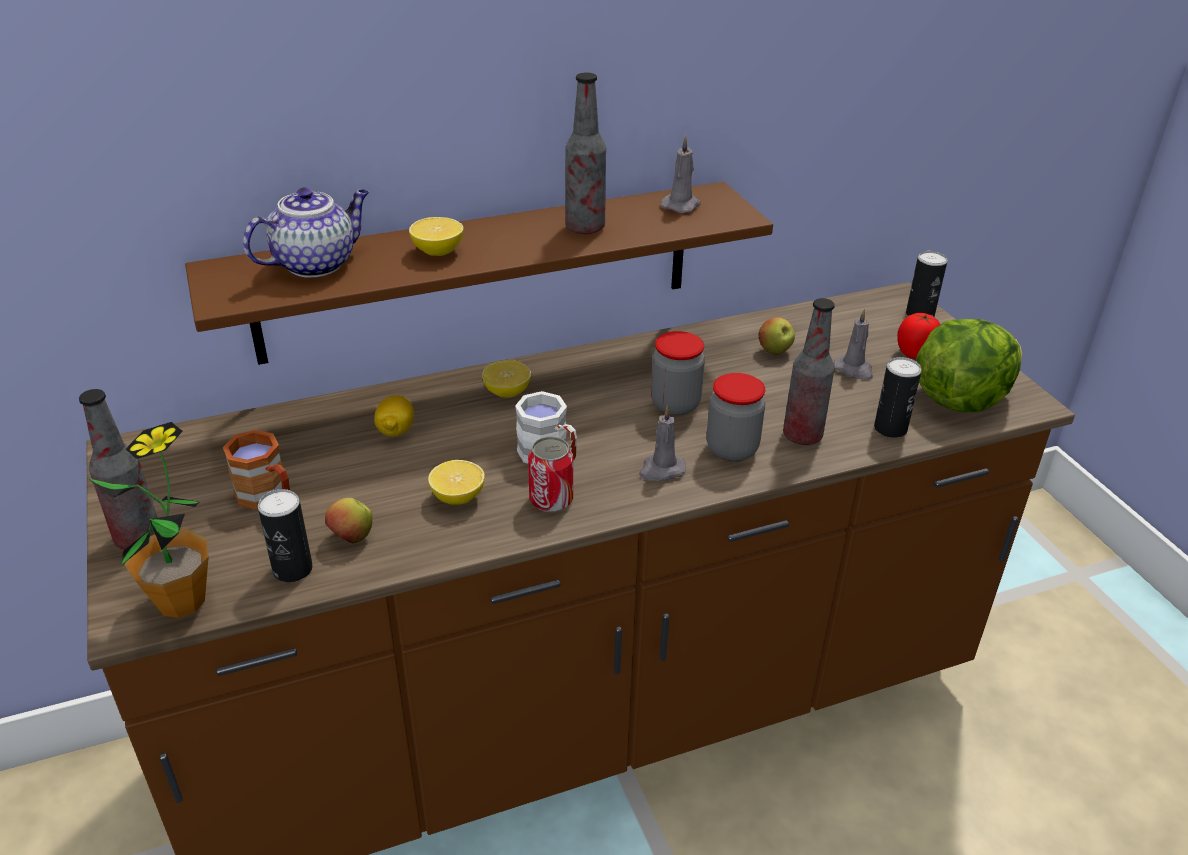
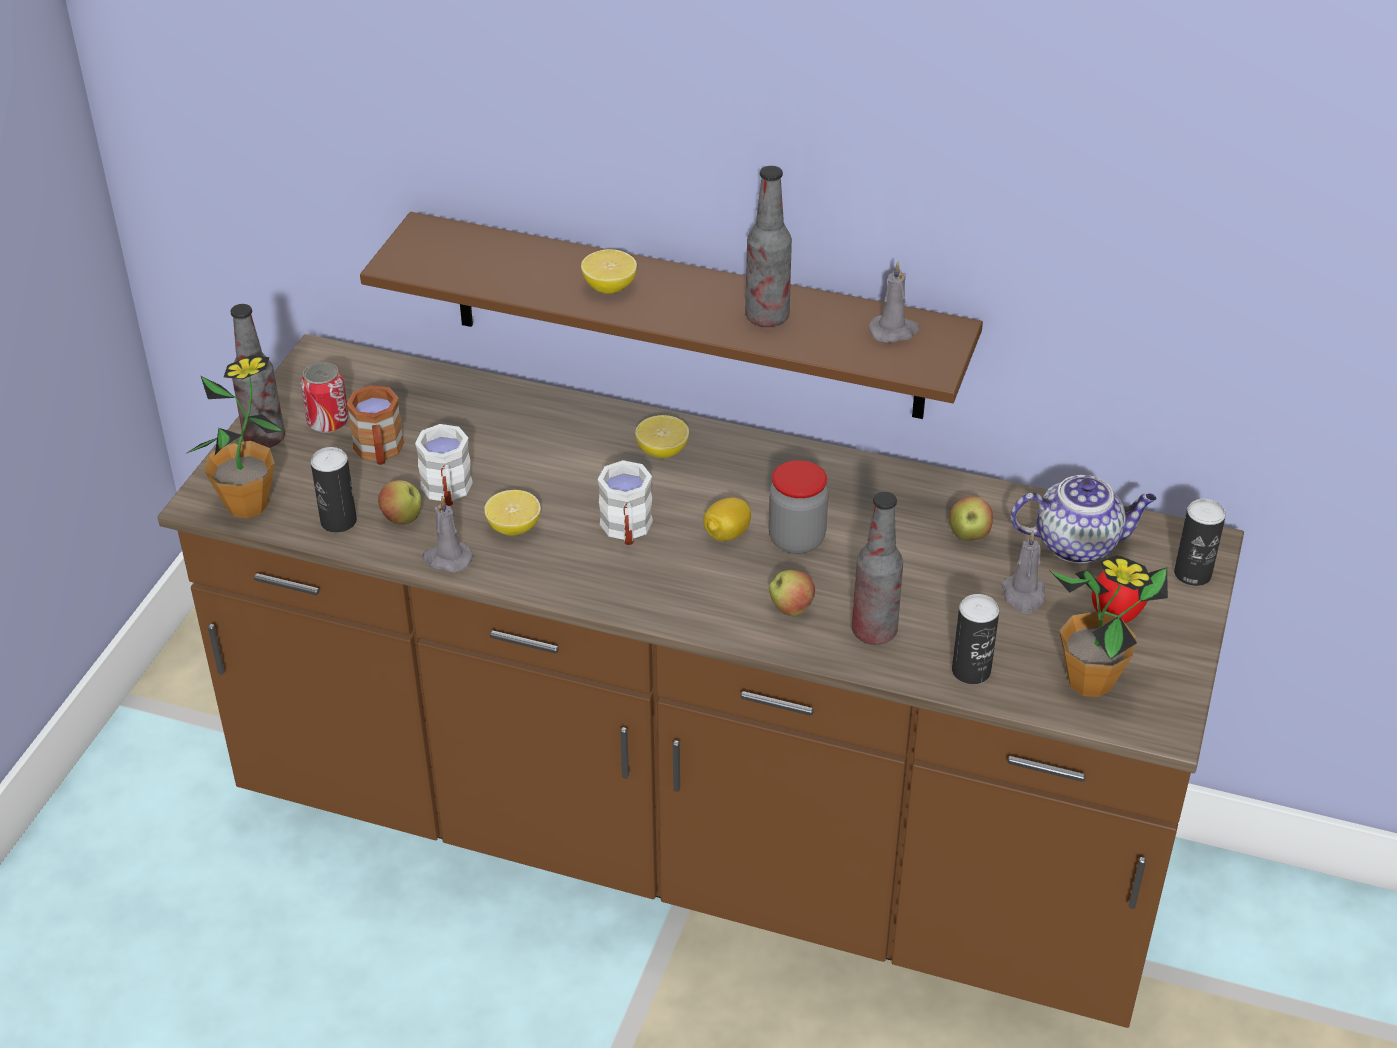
camera: 40 degrees right, 5 degrees up
teapot [243,187,369,278] -> teapot moved to [1011,475,1157,563]
lemon [374,395,414,437] -> lemon moved to [703,497,751,541]
can [528,437,573,512] -> can moved to [300,362,349,433]
grey candle [639,405,686,481] -> grey candle moved to [422,496,473,573]
jar [707,373,765,462] -> apple [769,570,815,616]
lettuce [916,319,1022,412] -> potted plant [1050,555,1168,697]
none -> white mug [415,424,473,506]

